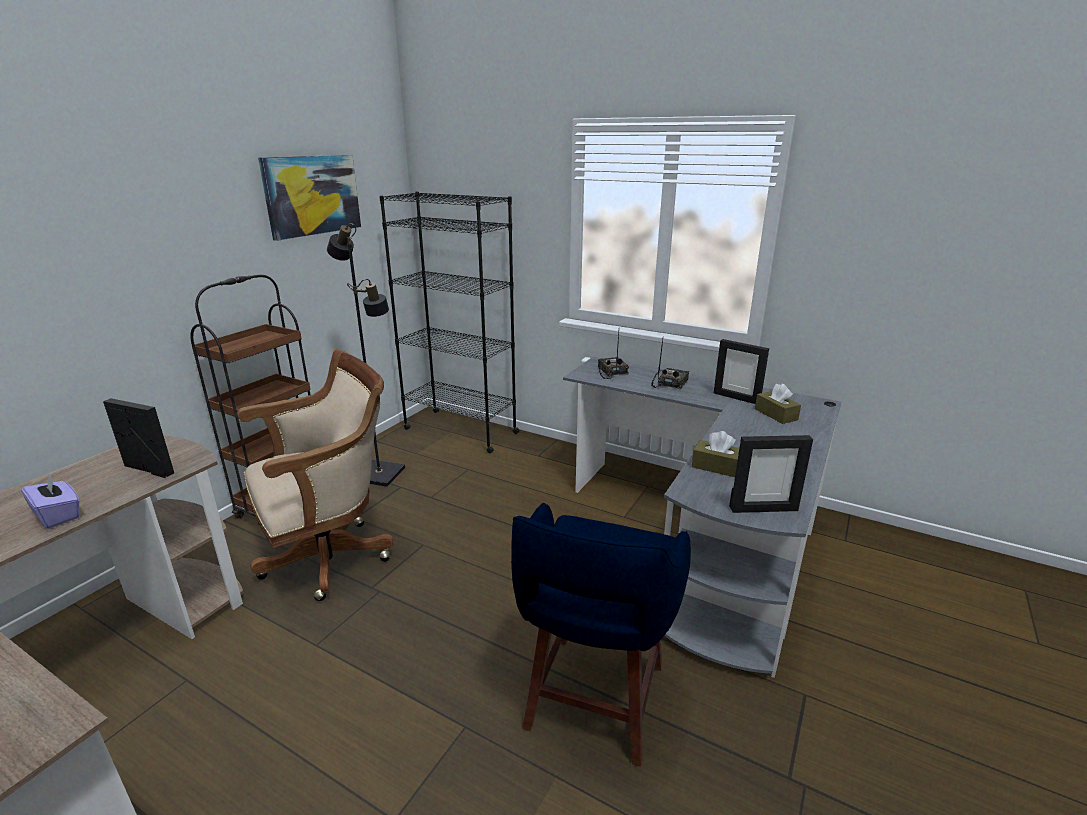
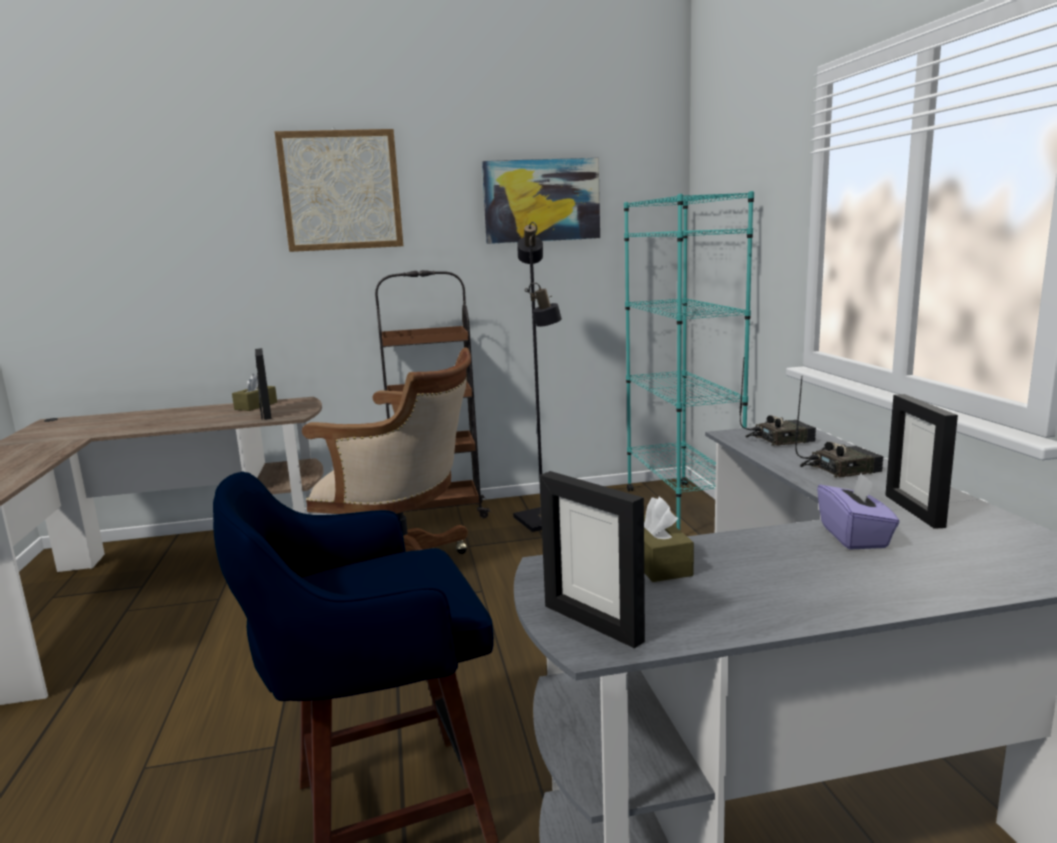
camera: 50 degrees right, 10 degrees down
purple tissue box [21,475,80,529] -> purple tissue box moved to [817,473,900,550]
black bookcase [379,192,520,453] -> turquoise bookcase [624,191,754,530]
radio [598,332,629,379] -> radio turned 45 degrees clockwise [739,360,816,446]
brown tissue box [755,384,801,424] -> brown tissue box moved to [232,374,277,411]
none -> picture [275,127,403,252]

